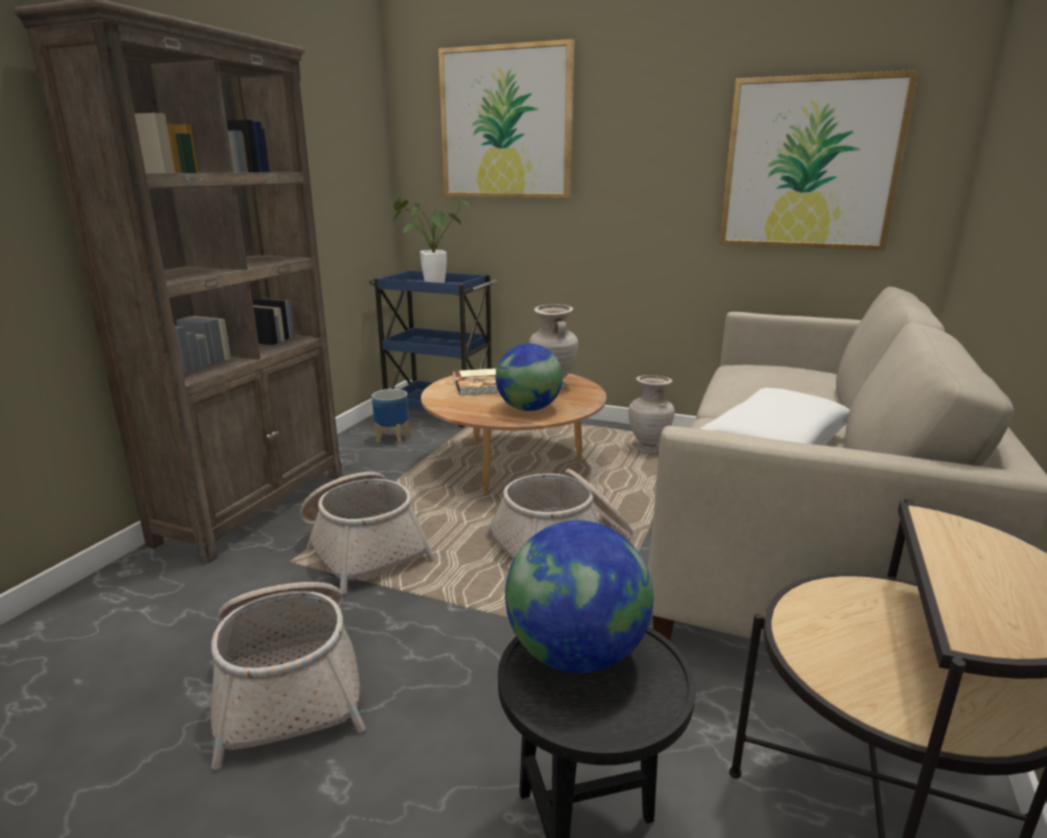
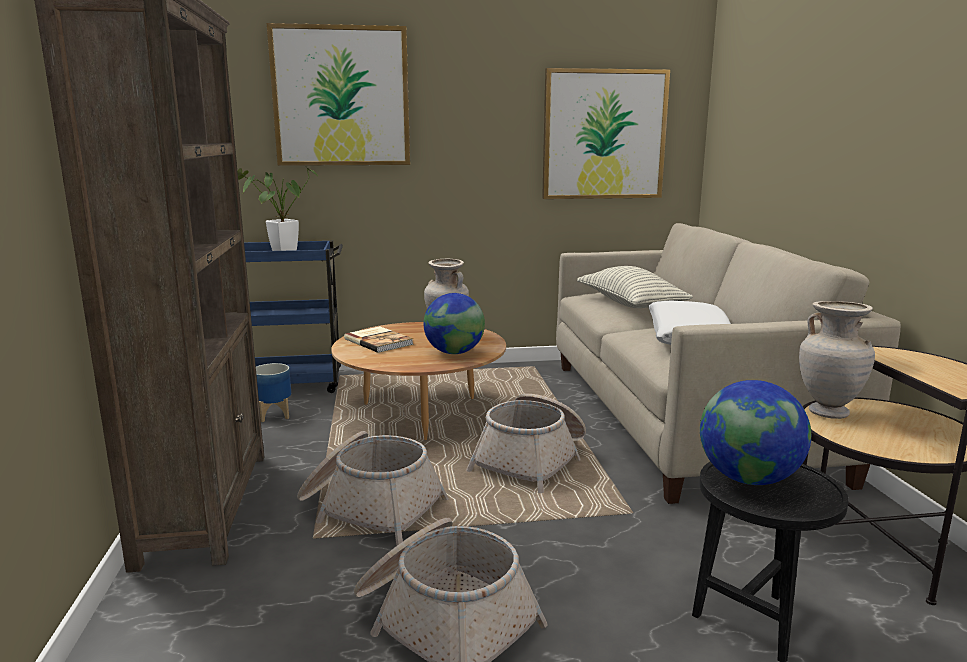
camera: 30 degrees left, 5 degrees down
beige vase [629,375,675,454] -> beige vase moved to [799,301,875,419]
none -> pillow [577,266,693,308]

